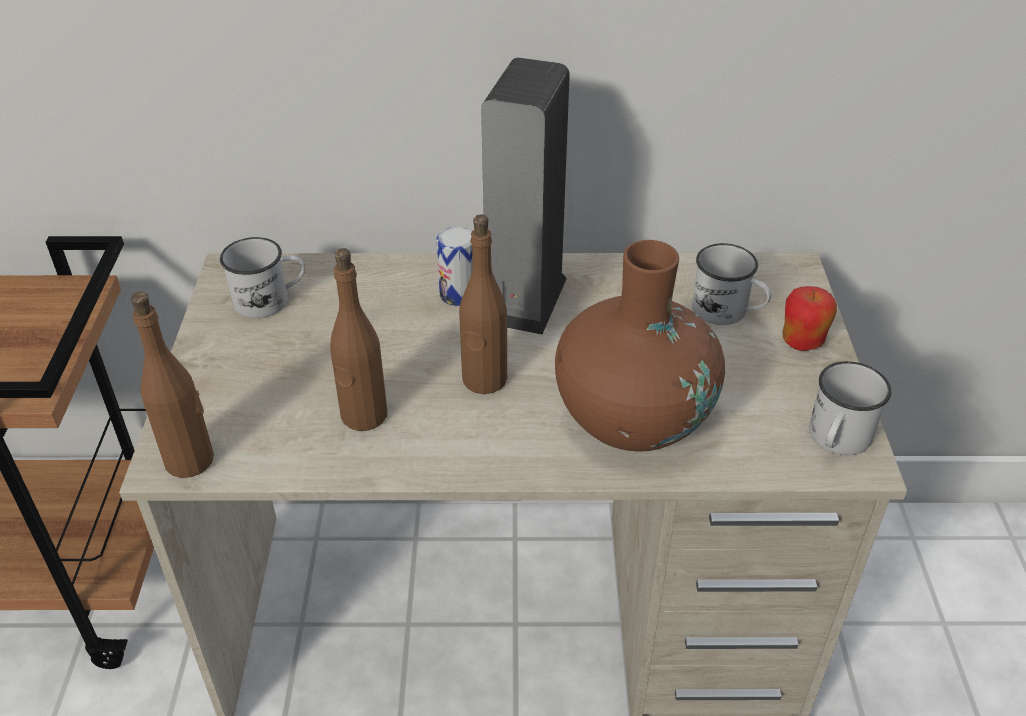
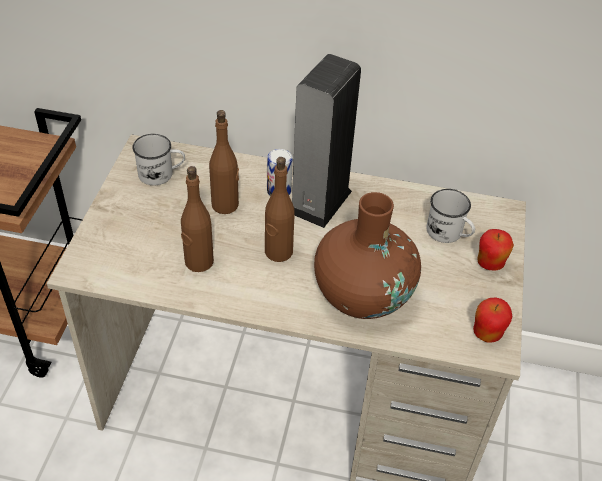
camera: 10 degrees right, 5 degrees up
brown bottle [131,292,214,478] -> brown bottle moved to [209,110,239,214]
white mug [809,361,891,455] -> apple [473,297,512,342]

